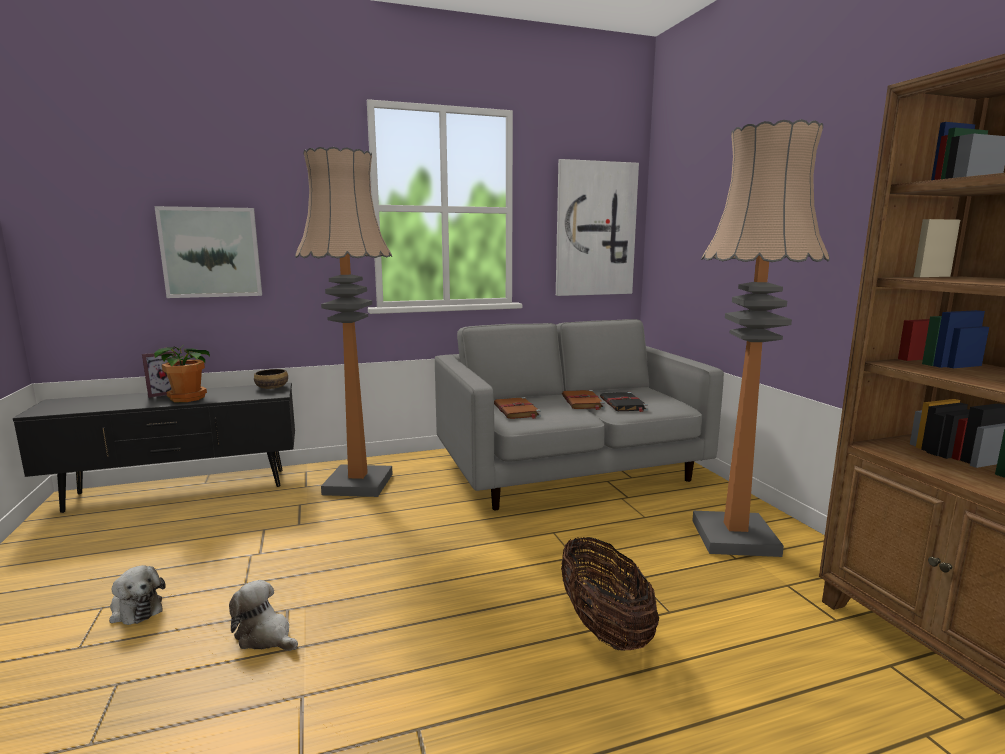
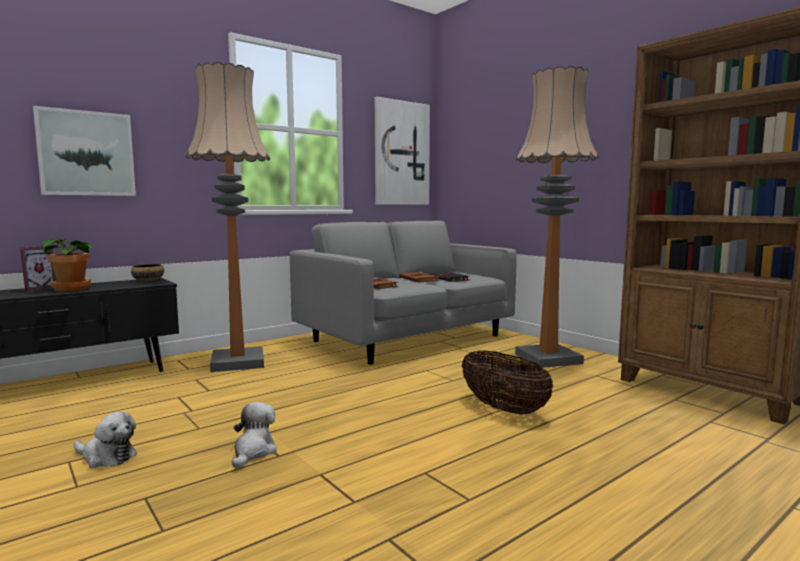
camera: 20 degrees left, 5 degrees down
plush toy [229,580,298,651] -> plush toy turned 90 degrees clockwise [232,402,277,469]

